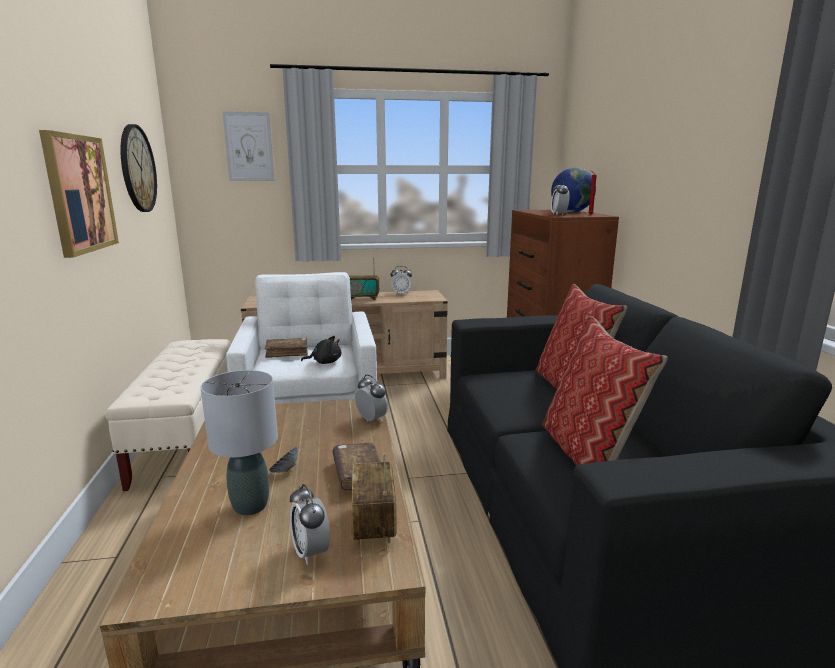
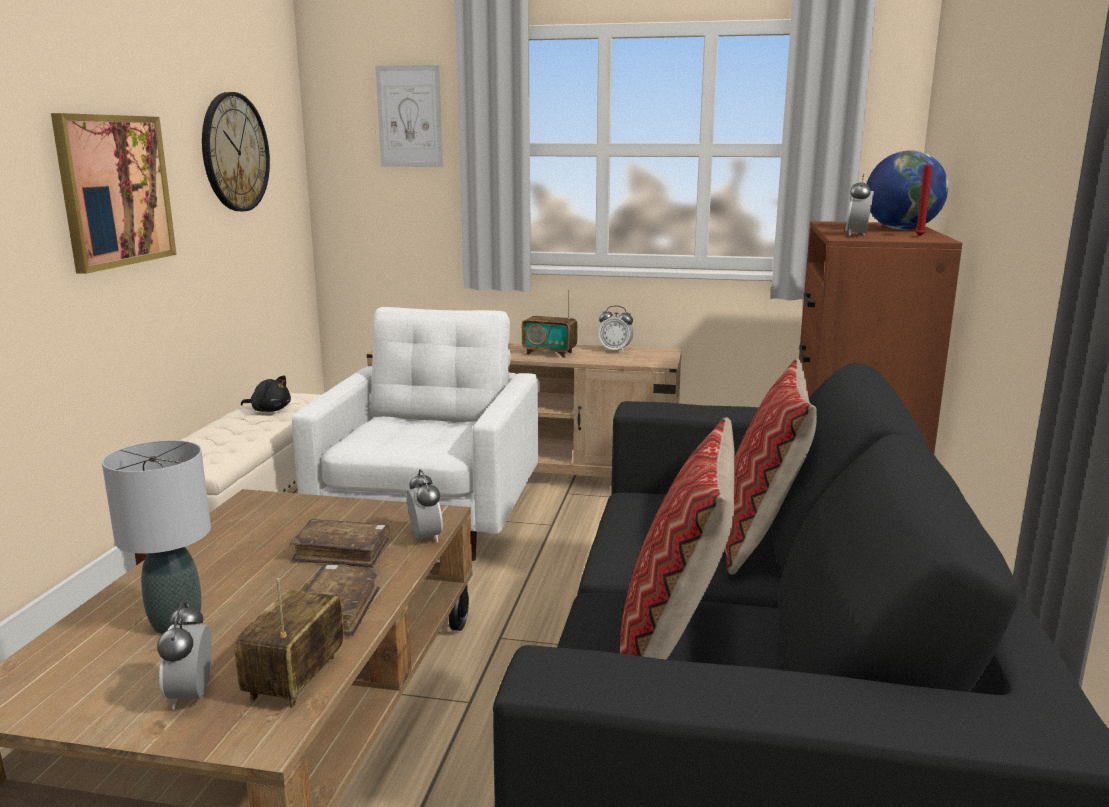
camera: 20 degrees right, 0 degrees up
brown book [265,338,308,358] -> brown book moved to [290,519,390,568]
bowl [269,447,298,473] -> none
black plush toy [301,336,341,364] -> black plush toy moved to [241,375,291,412]

